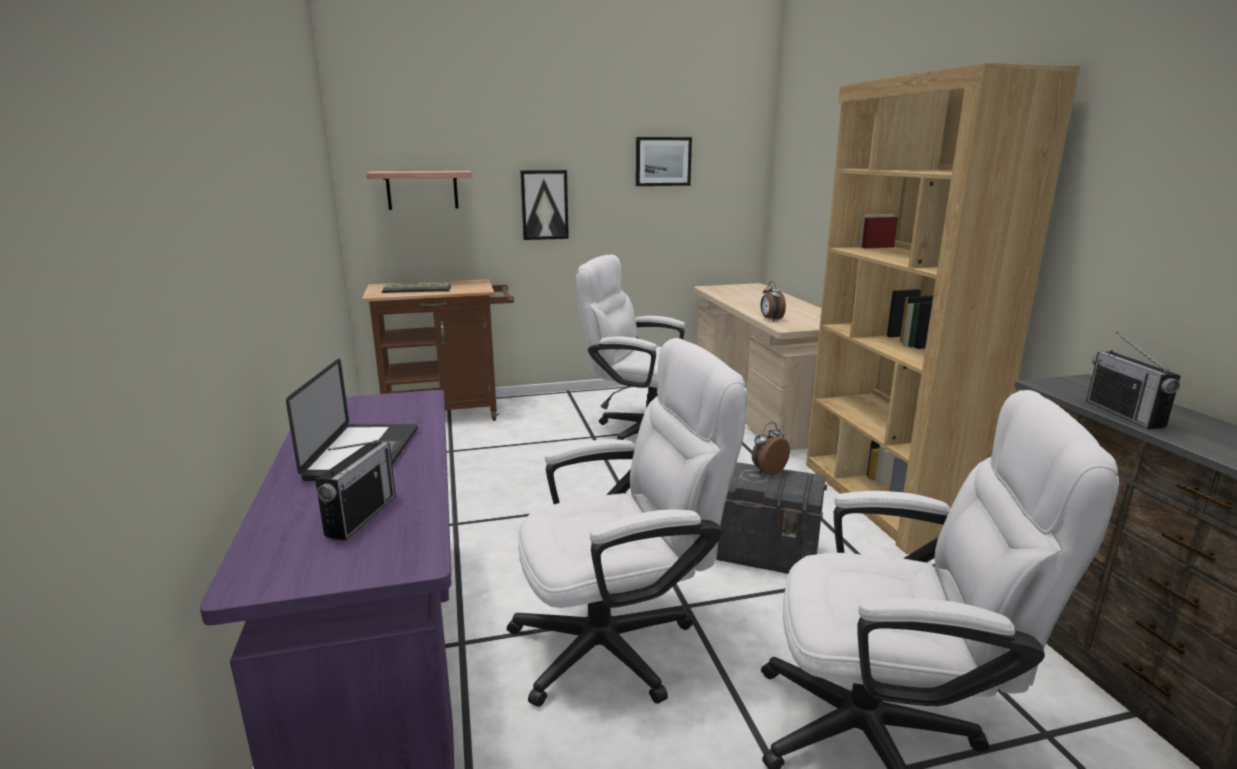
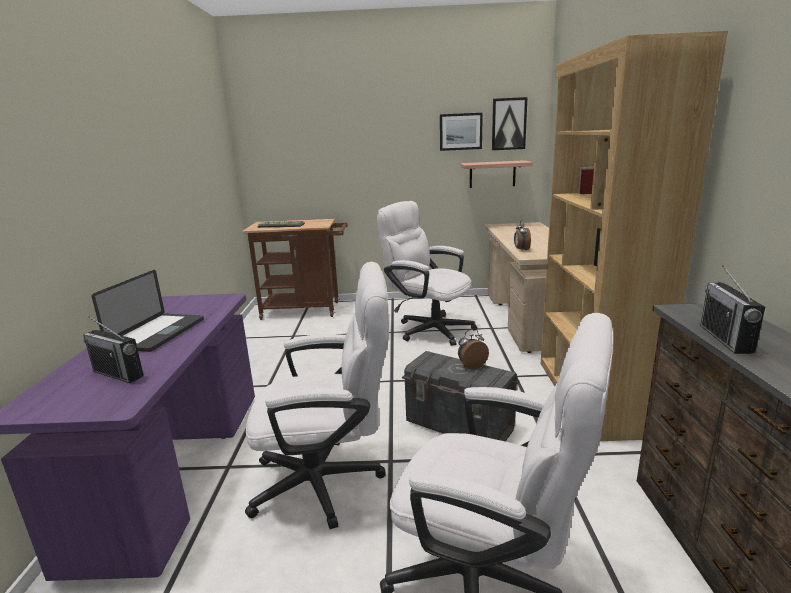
camera: 15 degrees right, 0 degrees up
radio [315,440,396,540] -> radio turned 90 degrees clockwise [83,316,144,383]
shelf [366,171,472,210] -> shelf moved to [461,160,533,188]
picture [520,170,569,240] -> picture moved to [492,97,527,150]

